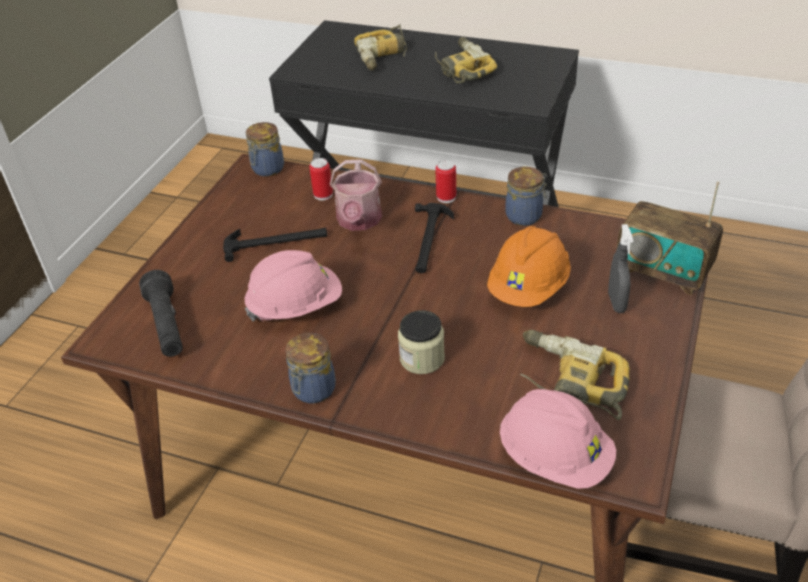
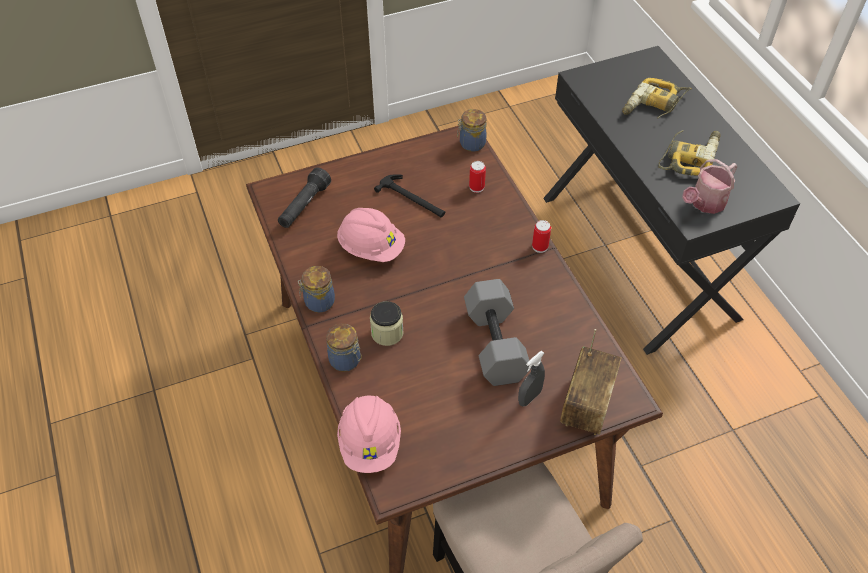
camera: 45 degrees right, 10 degrees up
watering can [330,159,382,231] -> watering can moved to [682,159,737,214]
hammer [415,203,454,273] -> none
orange hard hat [487,226,571,307] -> grey dumbbell [464,279,531,386]
jar [505,166,547,226] -> jar moved to [326,323,362,372]
power drill [520,330,630,420] -> none
radio [617,181,723,295] -> radio turned 150 degrees counterclockwise [560,329,622,435]

